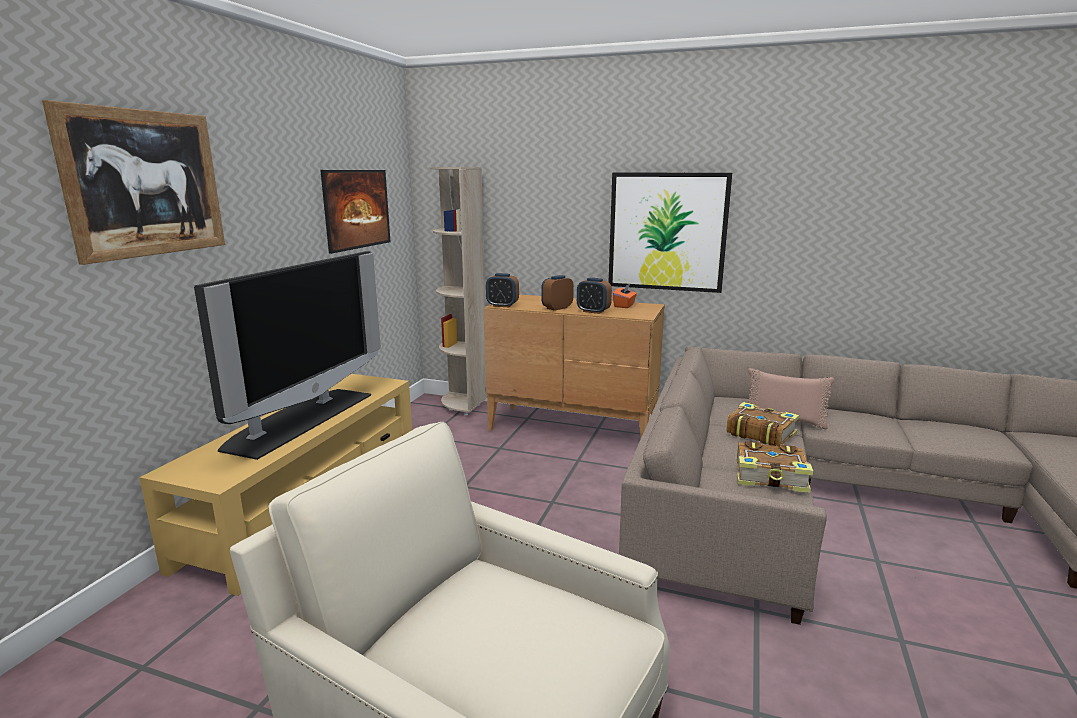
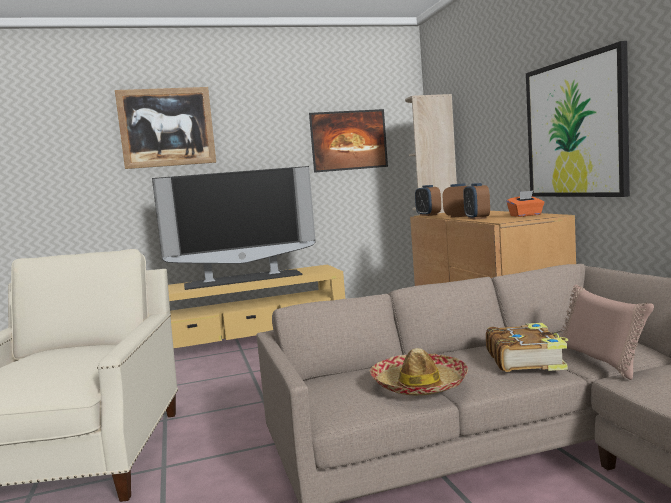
camera: 55 degrees right, 10 degrees down
book [737,441,813,493] -> hat [369,348,468,396]

